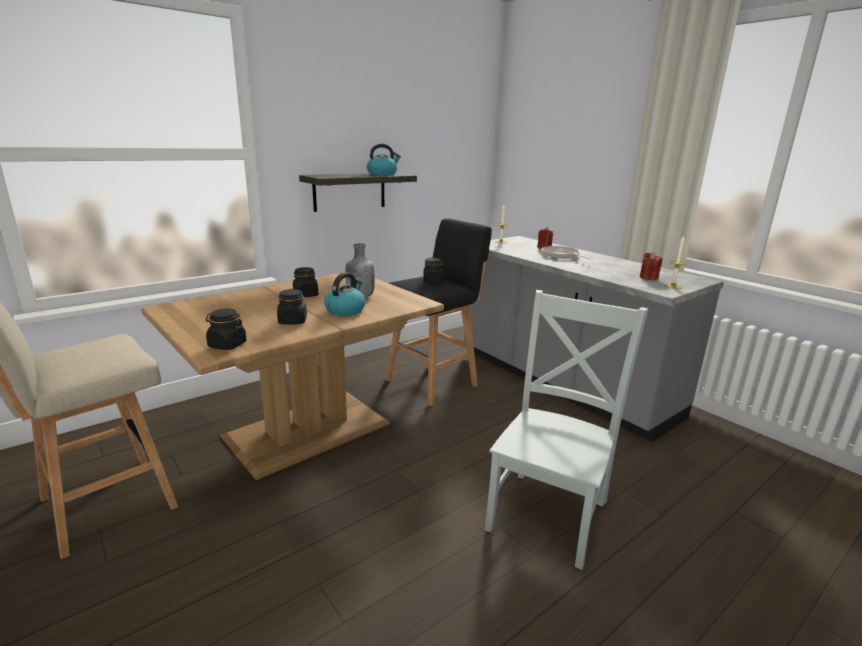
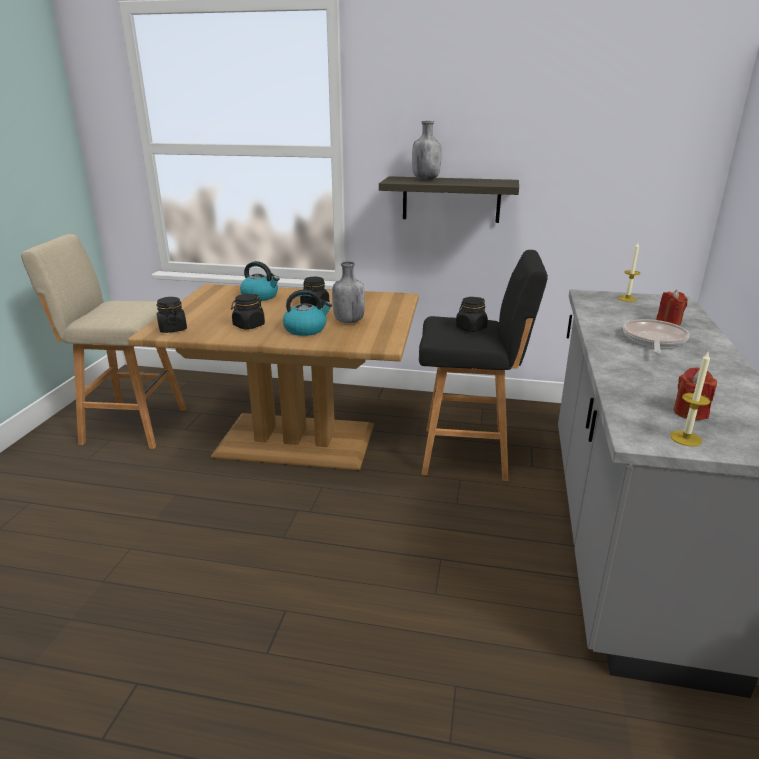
camera: 50 degrees right, 5 degrees up
kettle [367,144,401,175] -> kettle moved to [240,261,279,301]
grey chair [485,290,648,570] -> none
none -> grey bottle [412,121,441,180]

